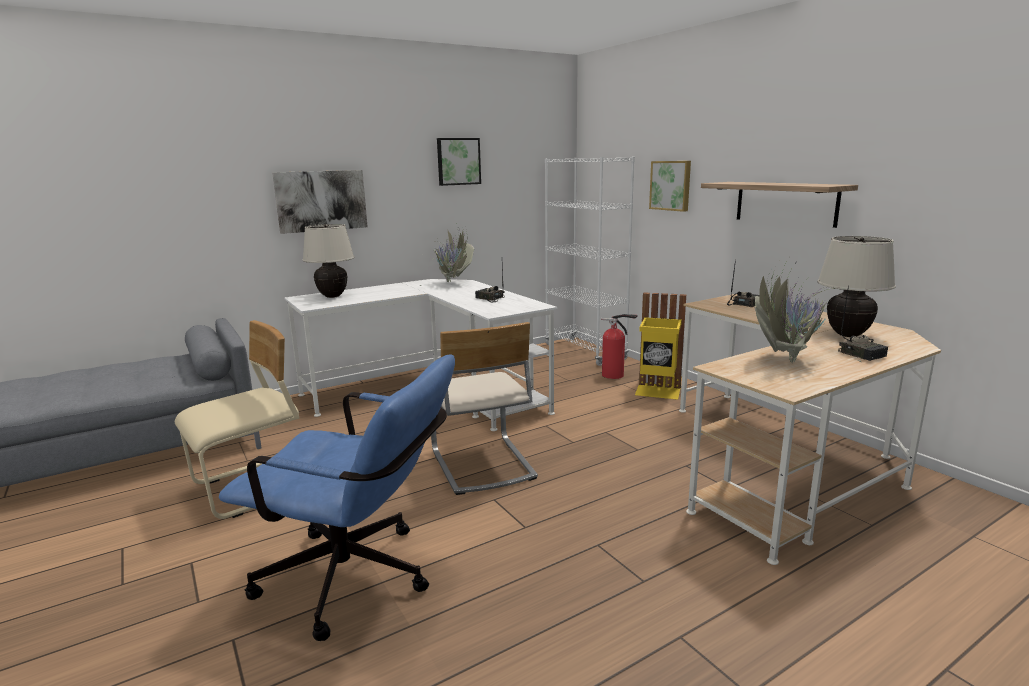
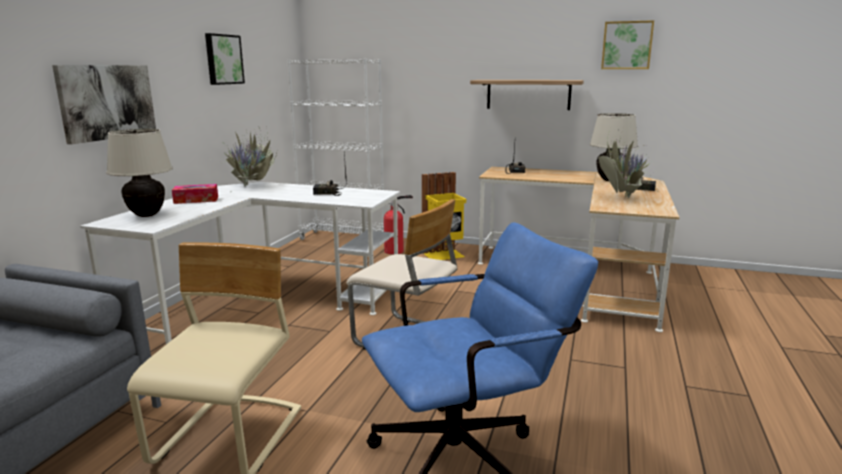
camera: 40 degrees left, 0 degrees up
picture [649,161,691,212] -> picture moved to [601,20,654,69]
none -> tissue box [172,184,218,204]

